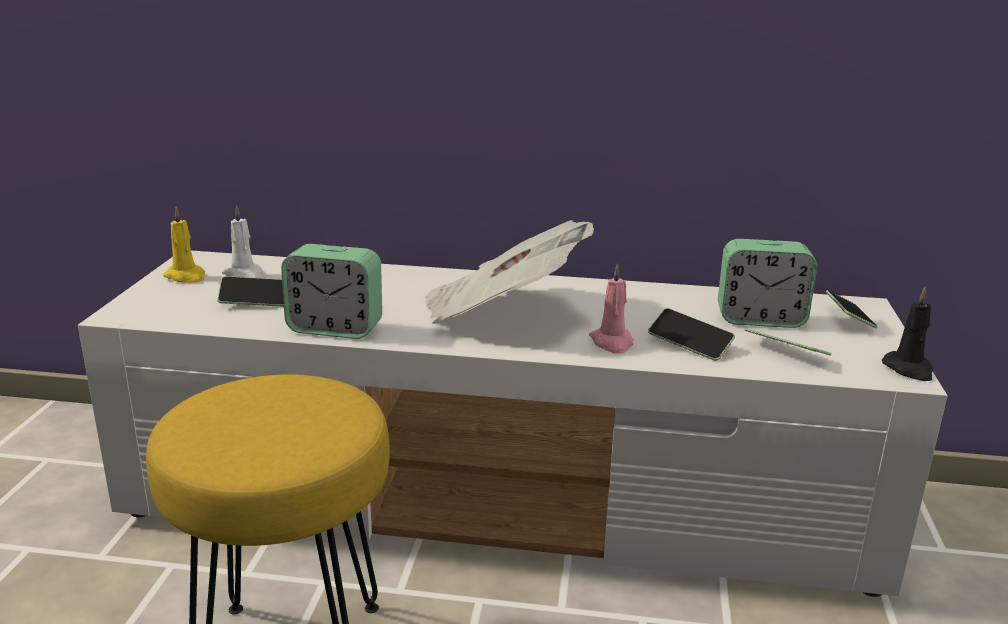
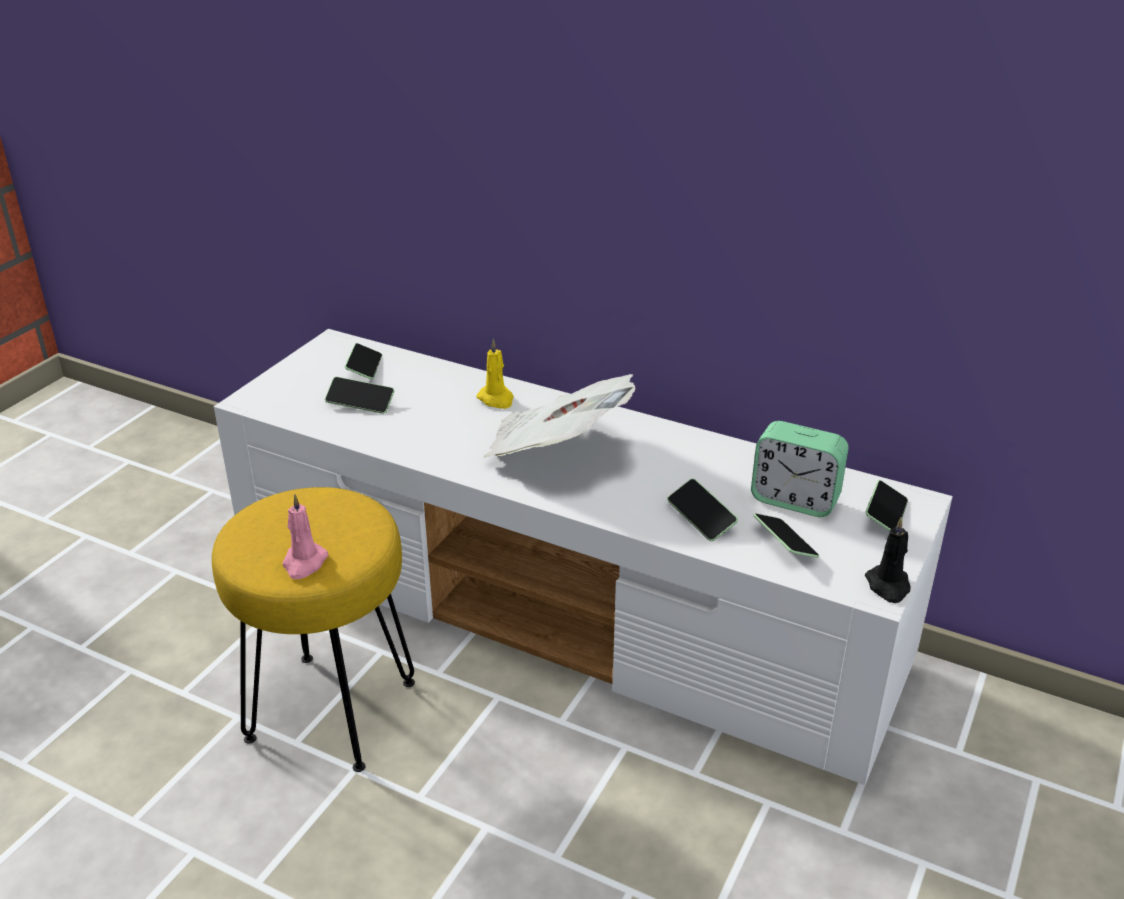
camera: 20 degrees right, 10 degrees up
yellow candle [163,207,205,283] -> yellow candle moved to [476,339,514,409]
white candle [222,205,263,278] -> phone [345,343,382,379]
alarm clock [281,244,382,339] -> none
pink candle [589,263,633,354] -> pink candle moved to [282,494,328,579]

